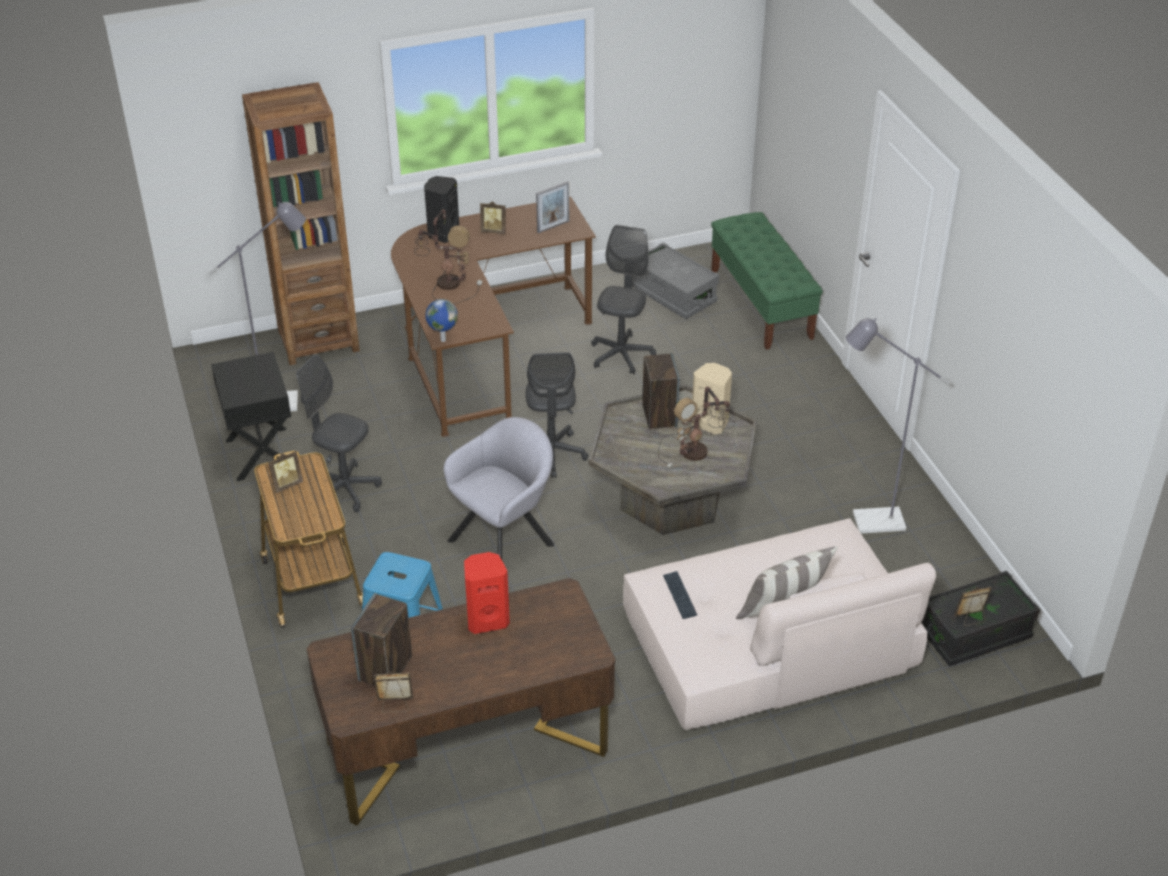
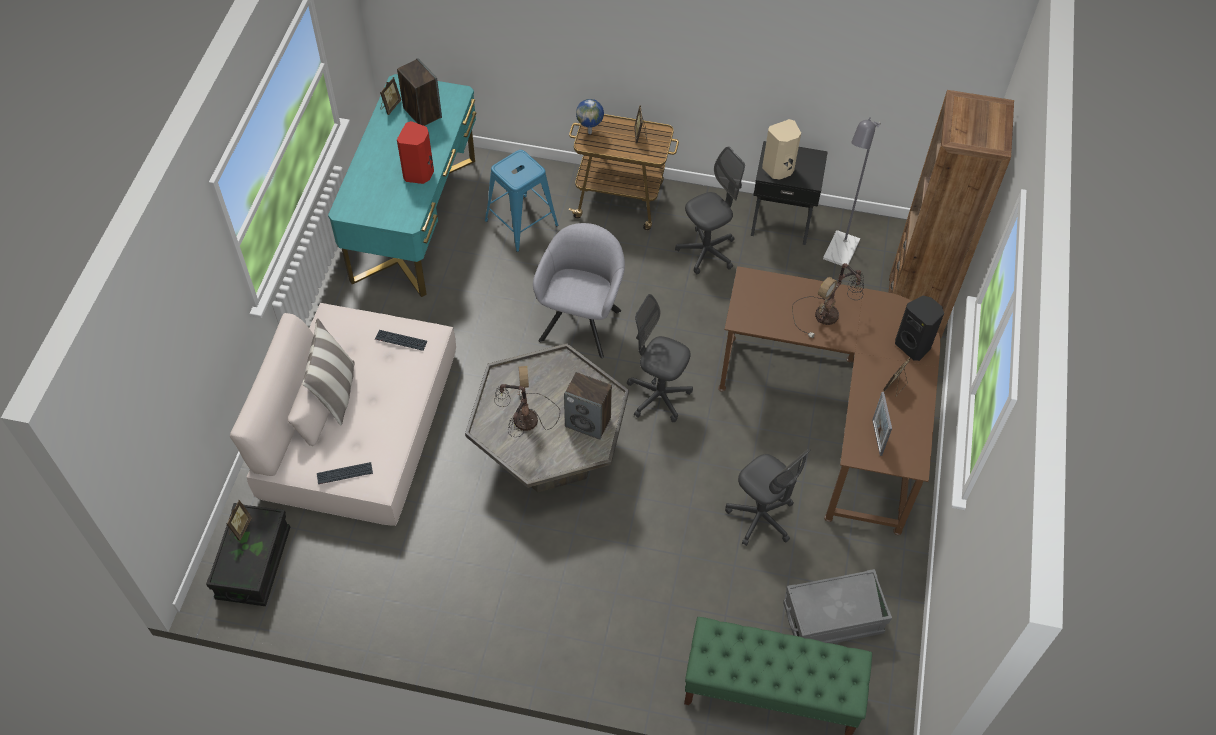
camera: 120 degrees right, 15 degrees up
brown desk [307,578,615,826] -> turquoise desk [328,74,477,297]
globe [425,299,458,342] -> globe moved to [576,99,604,134]
grey armchair [443,417,554,560] -> grey armchair turned 150 degrees counterclockwise [533,223,625,358]
beige speaker [691,363,732,435] -> beige speaker moved to [762,119,801,179]
grey floor lamp [846,318,950,534] -> none
none -> keyboard [317,462,373,484]

